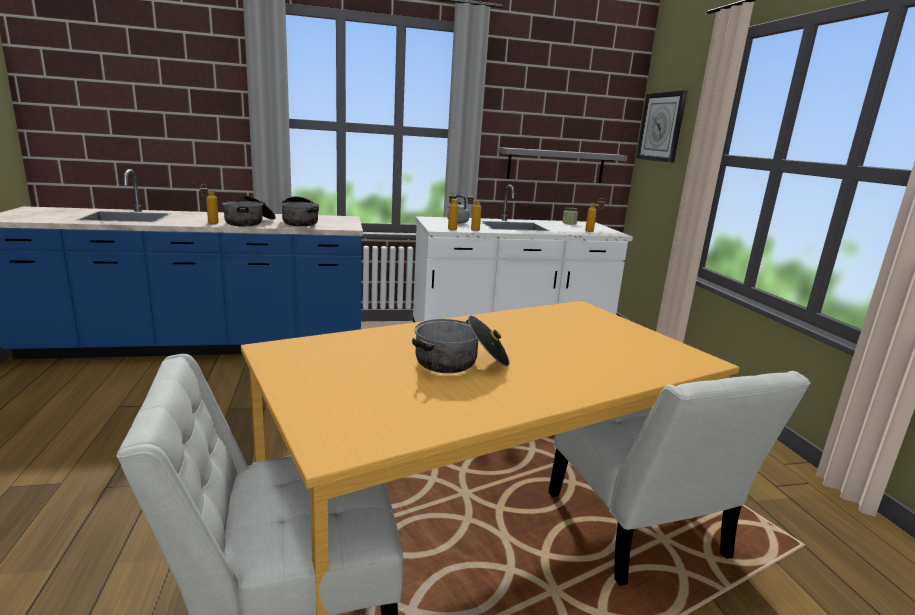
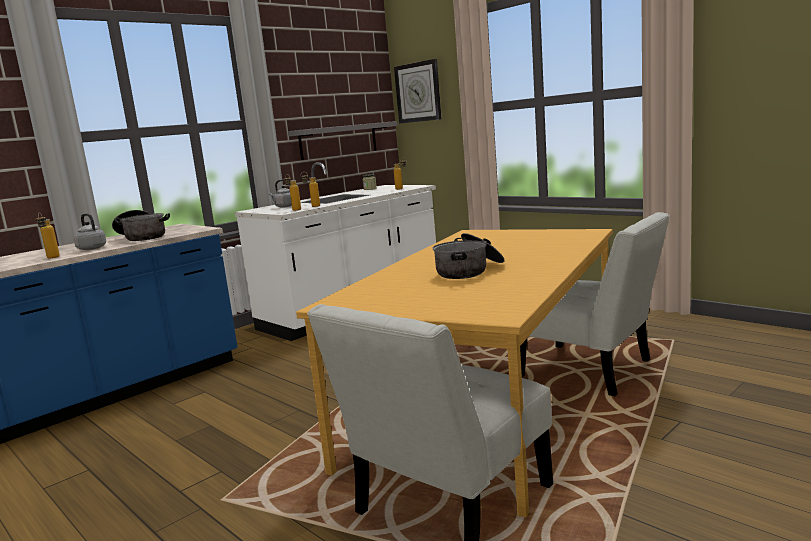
camera: 30 degrees left, 5 degrees down
cooking pot [222,196,276,226] -> grey kettle [73,214,106,250]

